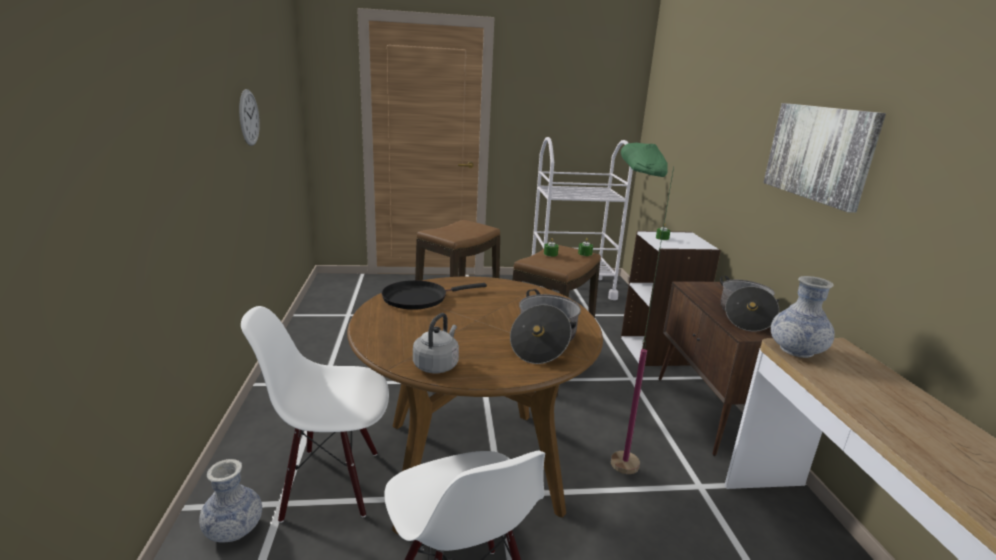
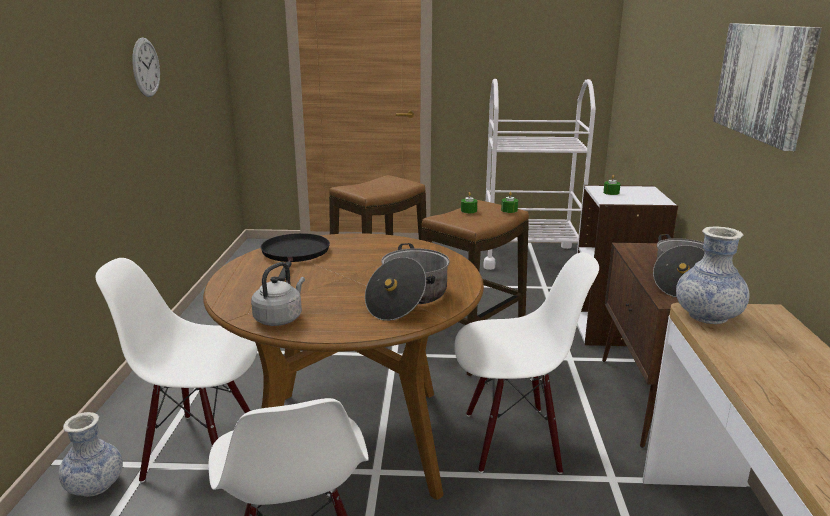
camera: 10 degrees right, 0 degrees up
black frying pan [382,280,487,310] -> black frying pan turned 105 degrees clockwise [261,233,330,281]
green floor lamp [611,143,674,474] -> white chair [454,252,599,474]

